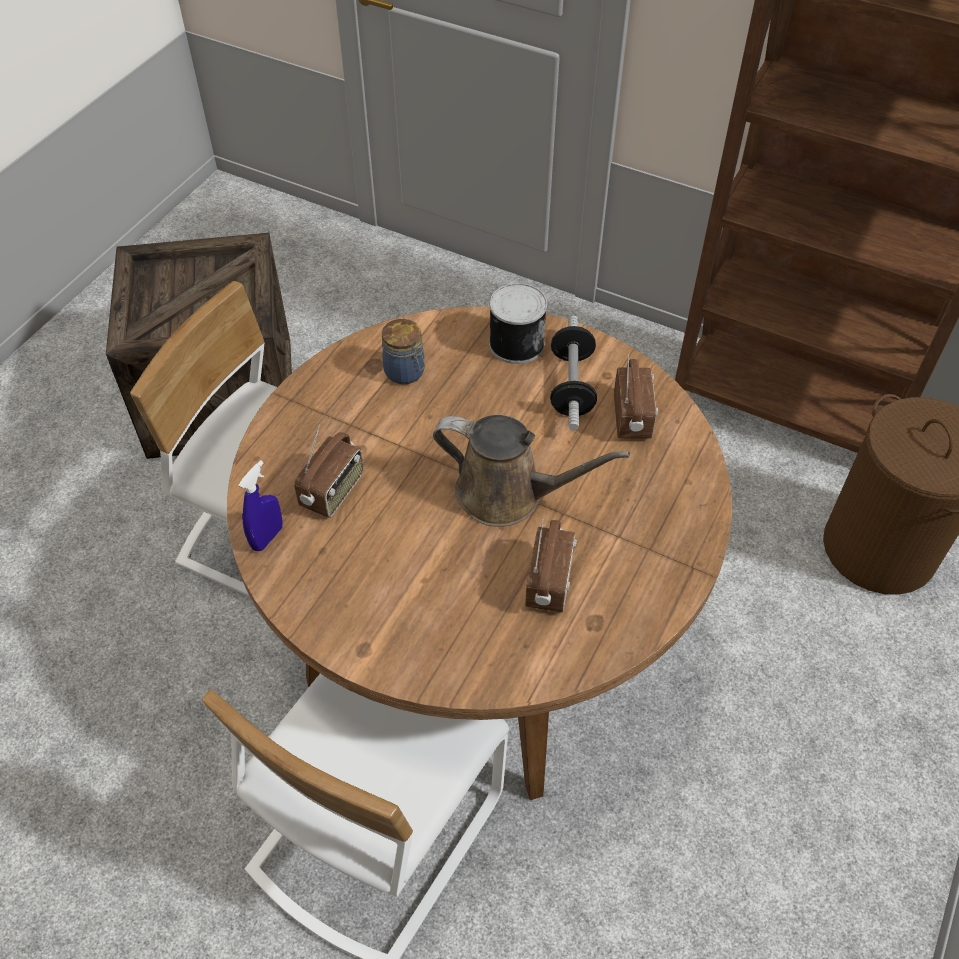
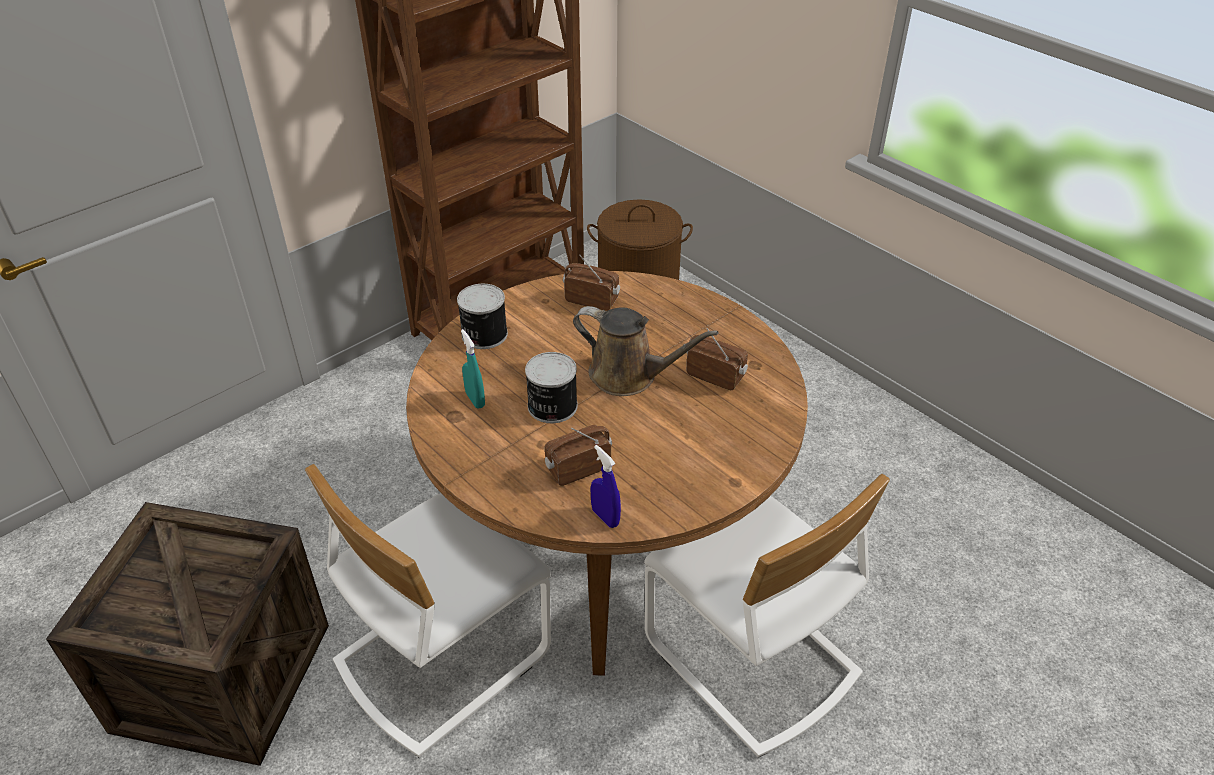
camera: 70 degrees left, 10 degrees down
radio [294,425,363,518] -> radio turned 75 degrees counterclockwise [545,425,612,486]
jar [382,319,425,384] -> turquoise spray bottle [461,329,485,409]
brown watering can [433,415,630,527] -> brown watering can turned 75 degrees clockwise [573,306,719,396]
dumbbell [550,316,597,431] -> none
none -> can [525,352,578,423]

